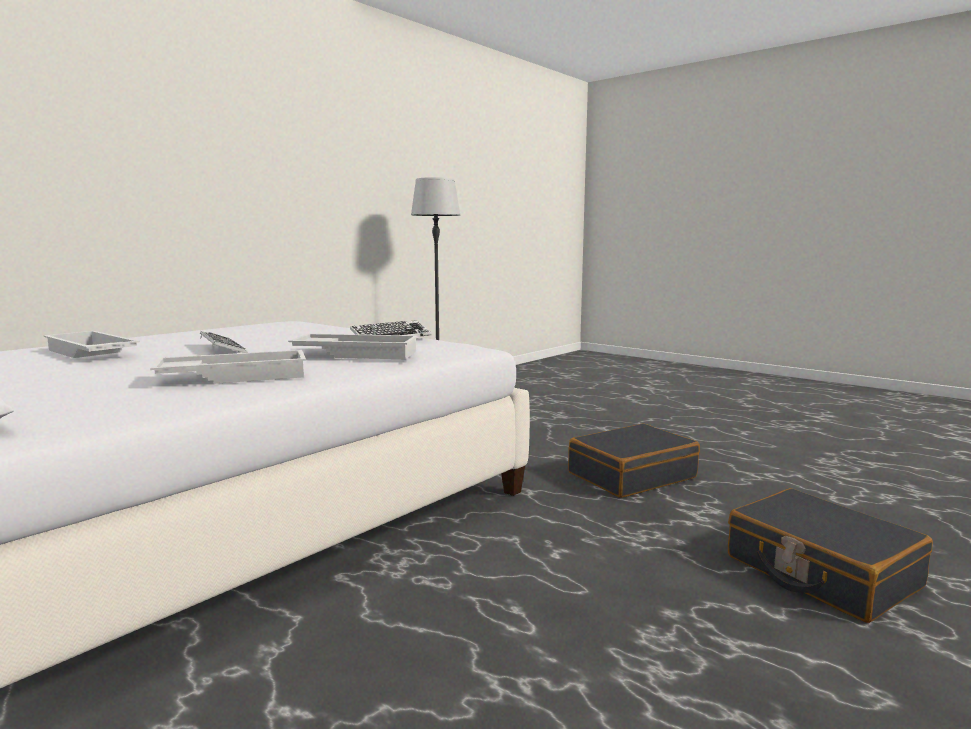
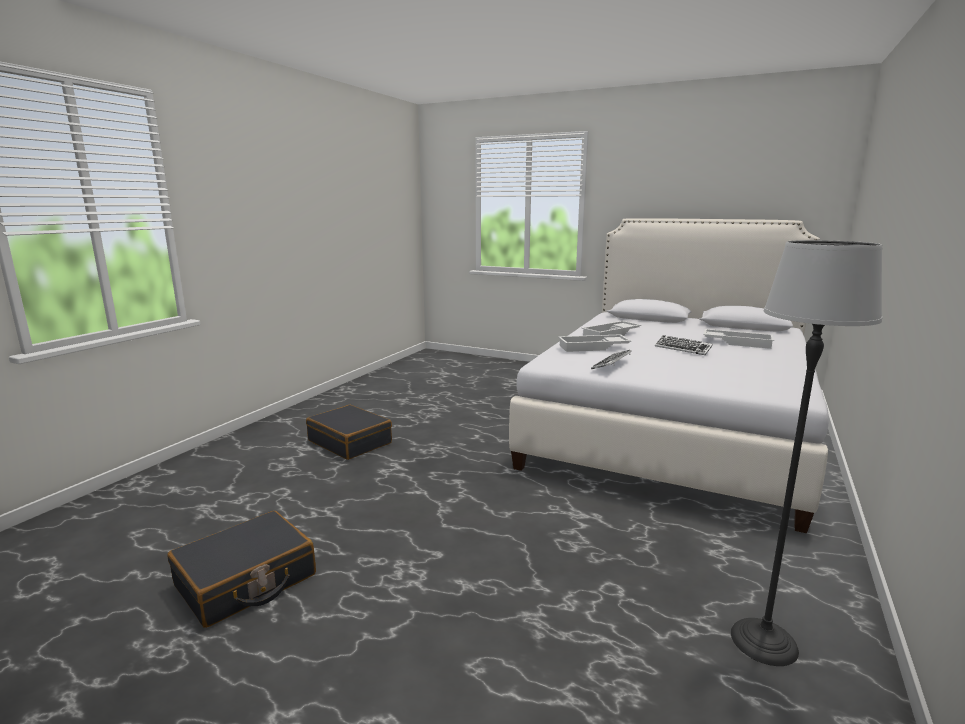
camera: 165 degrees right, 5 degrees up
black suitcase [568,423,700,498] -> black suitcase moved to [167,511,316,628]

